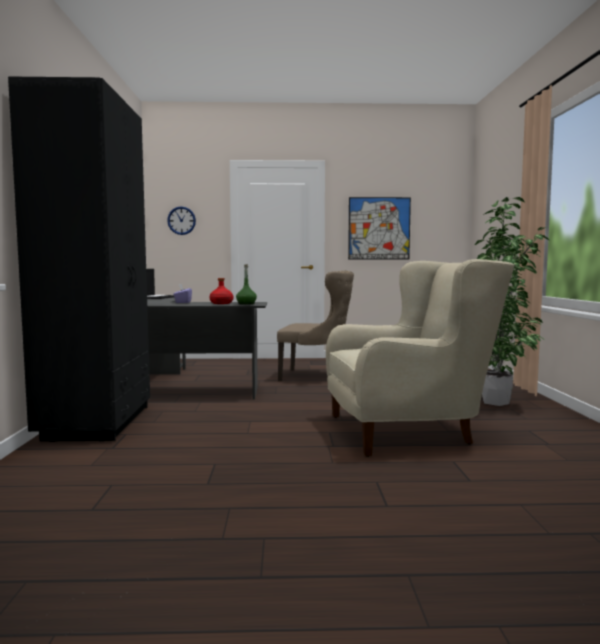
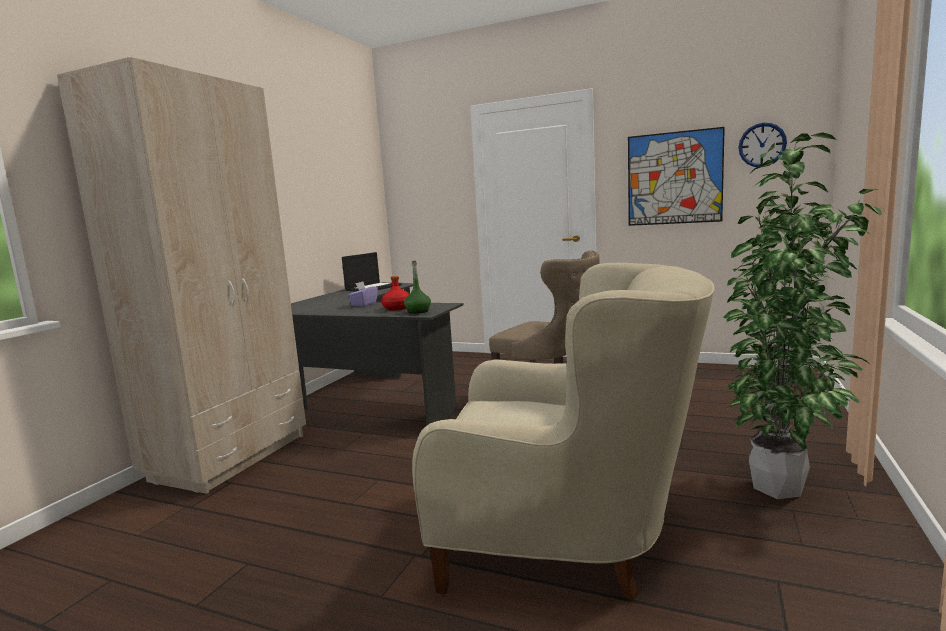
camera: 25 degrees right, 5 degrees up
black wardrobe [8,77,150,442] -> beige wardrobe [57,57,306,494]
wall clock [167,206,196,235] -> wall clock moved to [738,123,787,167]

